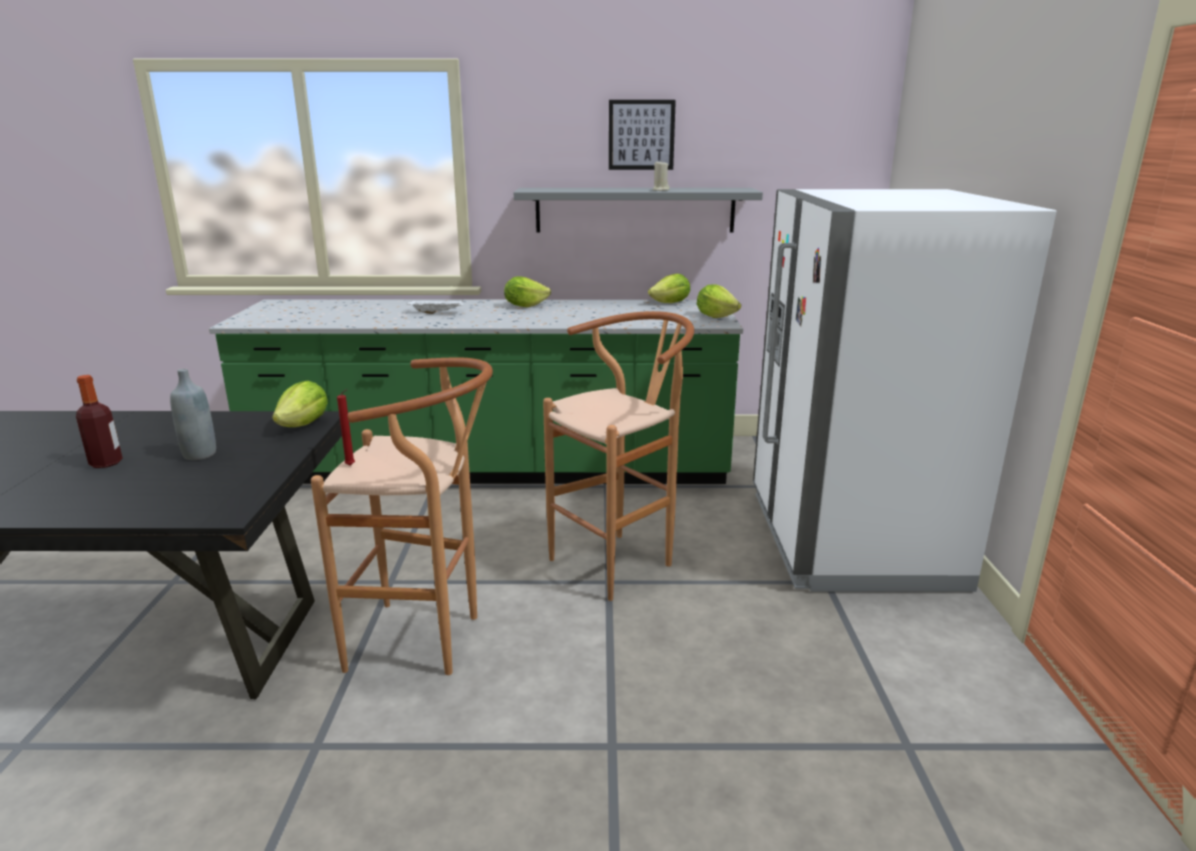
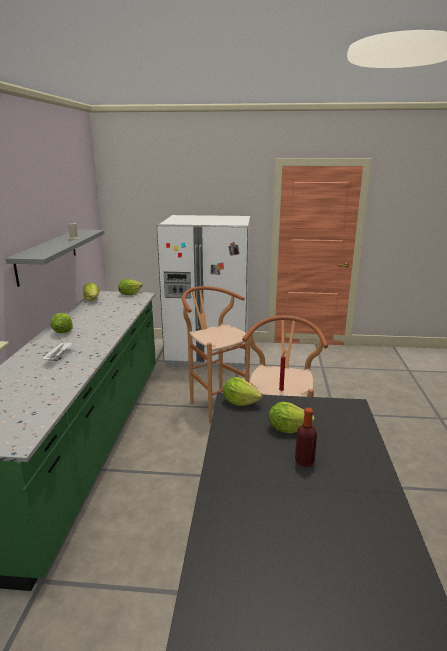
camera: 85 degrees left, 0 degrees up
grey bottle [170,369,216,460] -> lettuce [269,402,315,433]
picture [609,100,676,170] -> none

